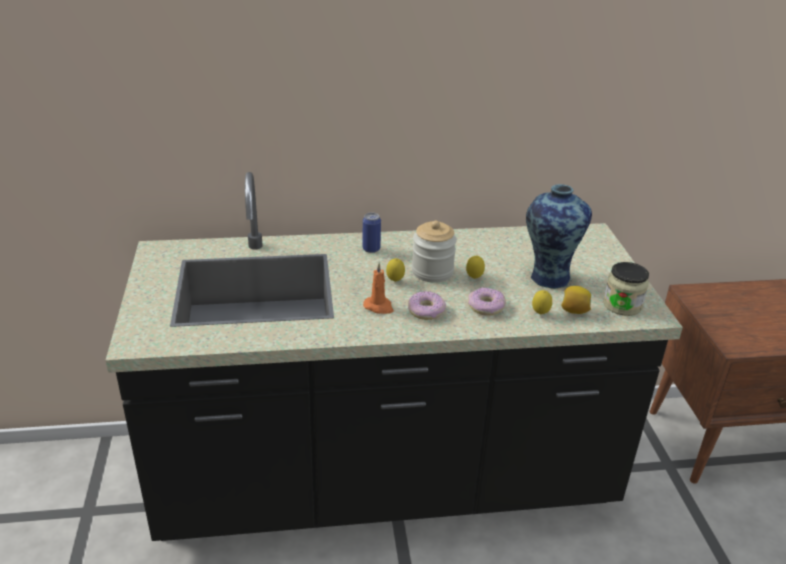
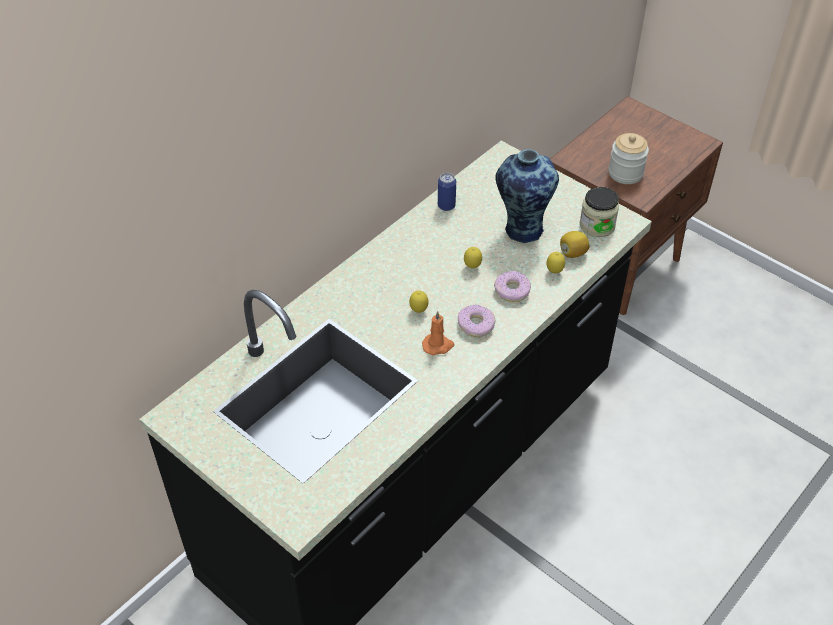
camera: 40 degrees left, 15 degrees up
can [362,213,381,253] -> can moved to [438,173,456,211]
jar [412,221,457,283] -> jar moved to [609,133,649,184]

